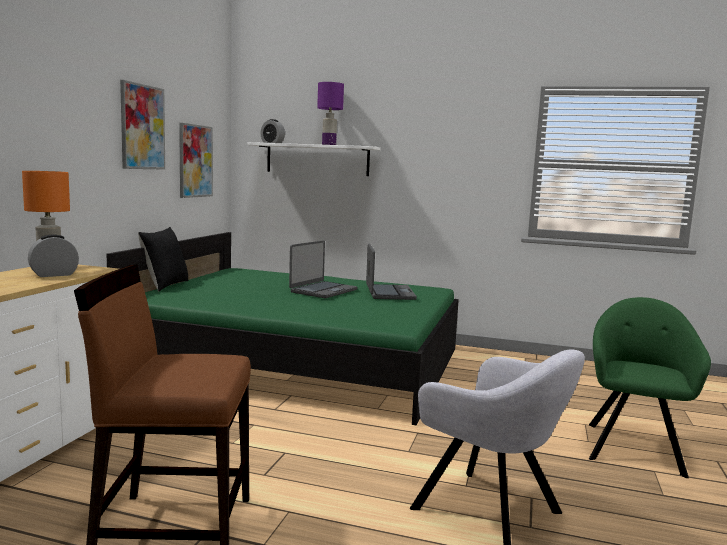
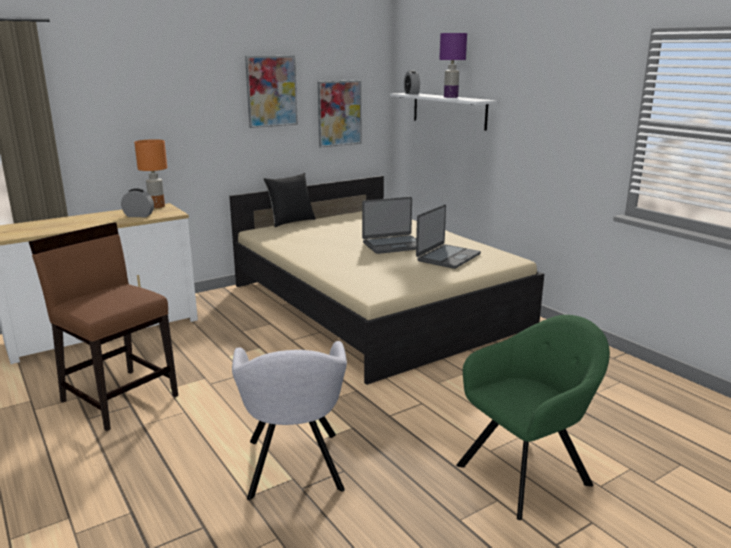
camera: 40 degrees right, 10 degrees up
green bed [106,232,459,426] -> beige bed [229,176,544,385]

